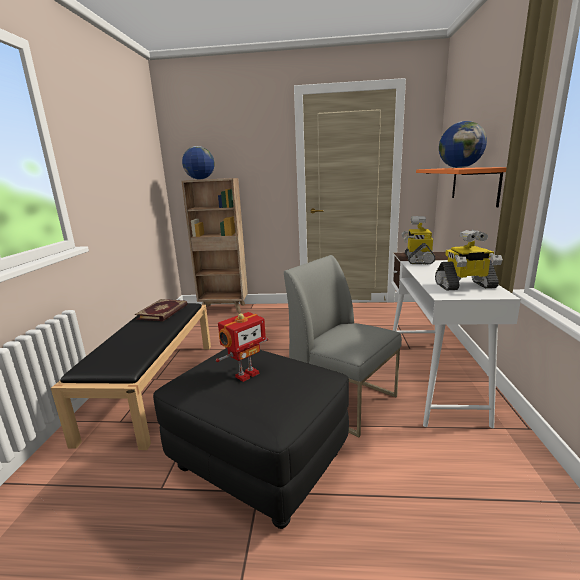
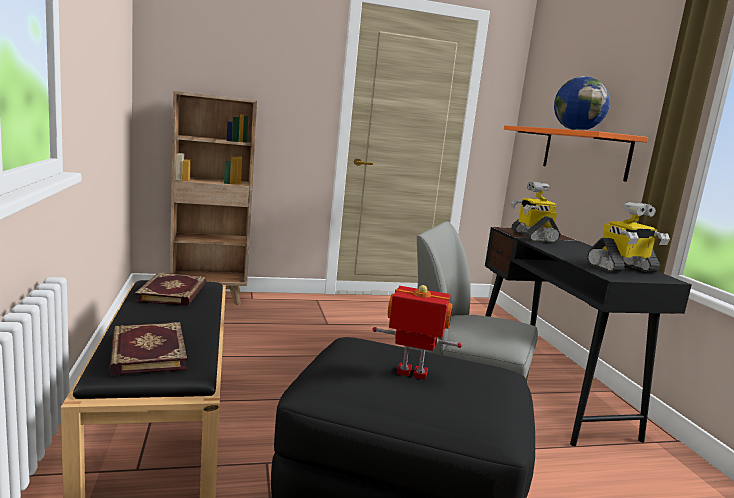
camera: 20 degrees left, 5 degrees down
globe [182,146,214,180] -> none
toy robot [216,312,269,382] -> toy robot turned 105 degrees counterclockwise [372,285,462,380]
white desk [391,251,521,428] -> black desk [485,227,692,446]
none -> book [109,322,187,375]

